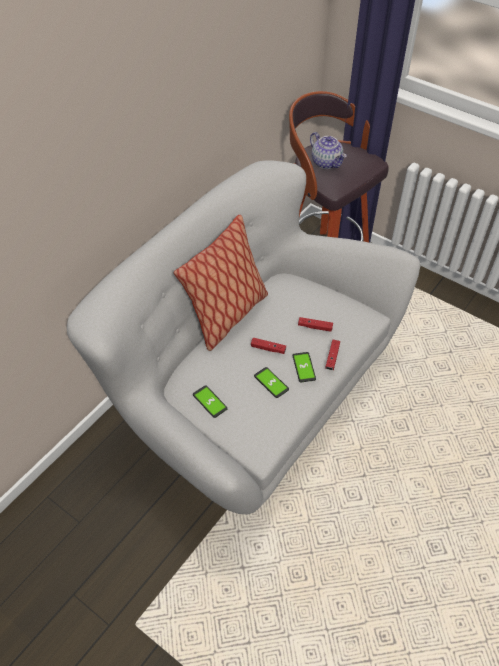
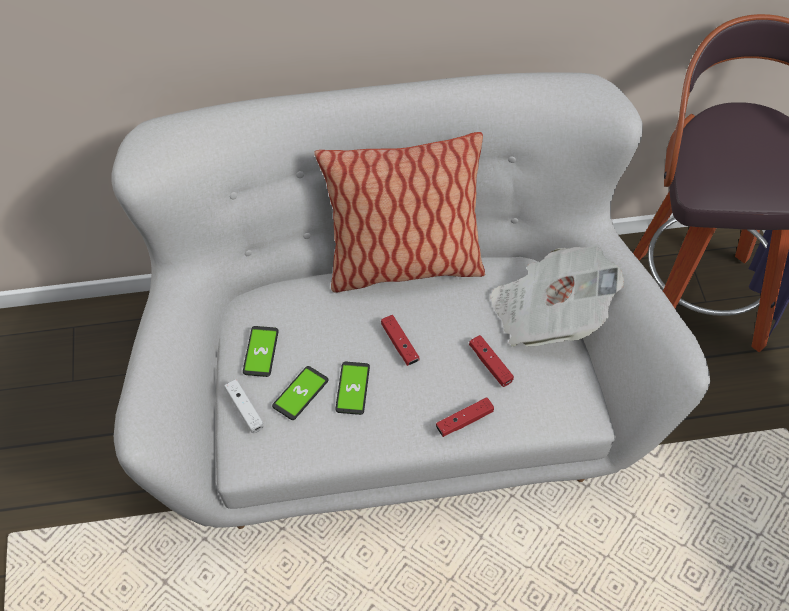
camera: 45 degrees right, 5 degrees up
phone [292,352,316,382] -> phone moved to [272,366,328,420]
teapot [310,132,347,169] -> none
none -> white game controller [224,379,264,433]
none -> newspaper [490,246,624,347]

